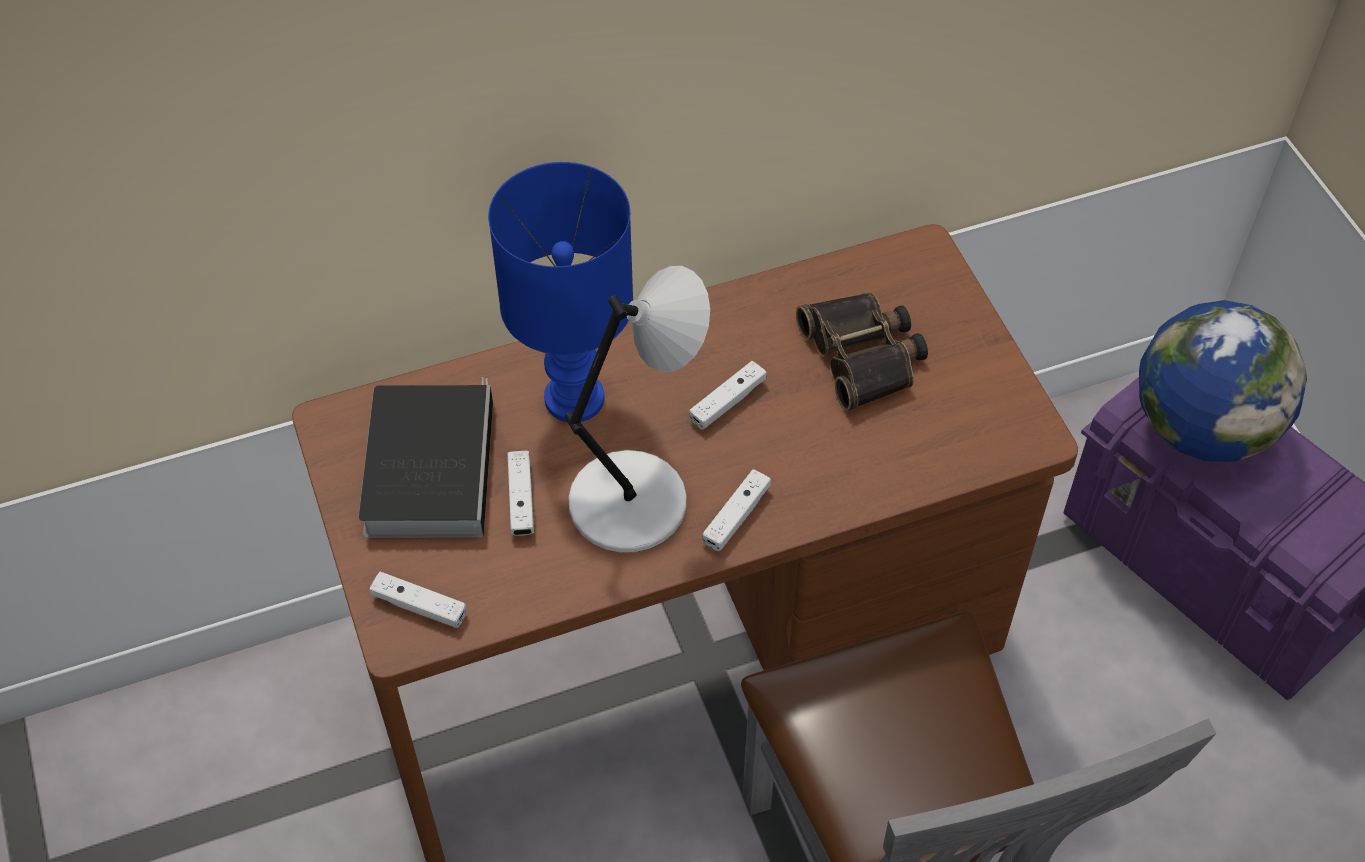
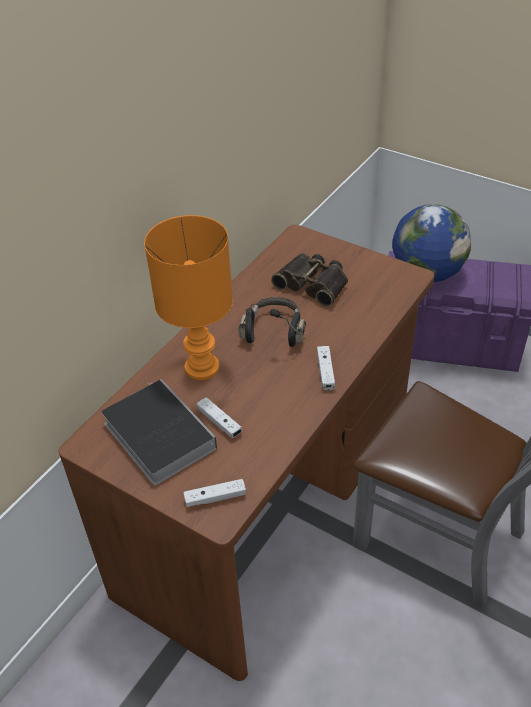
camera: 35 degrees left, 10 degrees down
blue table lamp [488,162,633,422] -> orange table lamp [144,215,233,380]
grey table lamp [565,266,710,553] -> none
white game controller [689,361,767,430] -> black headphones [238,296,306,347]

